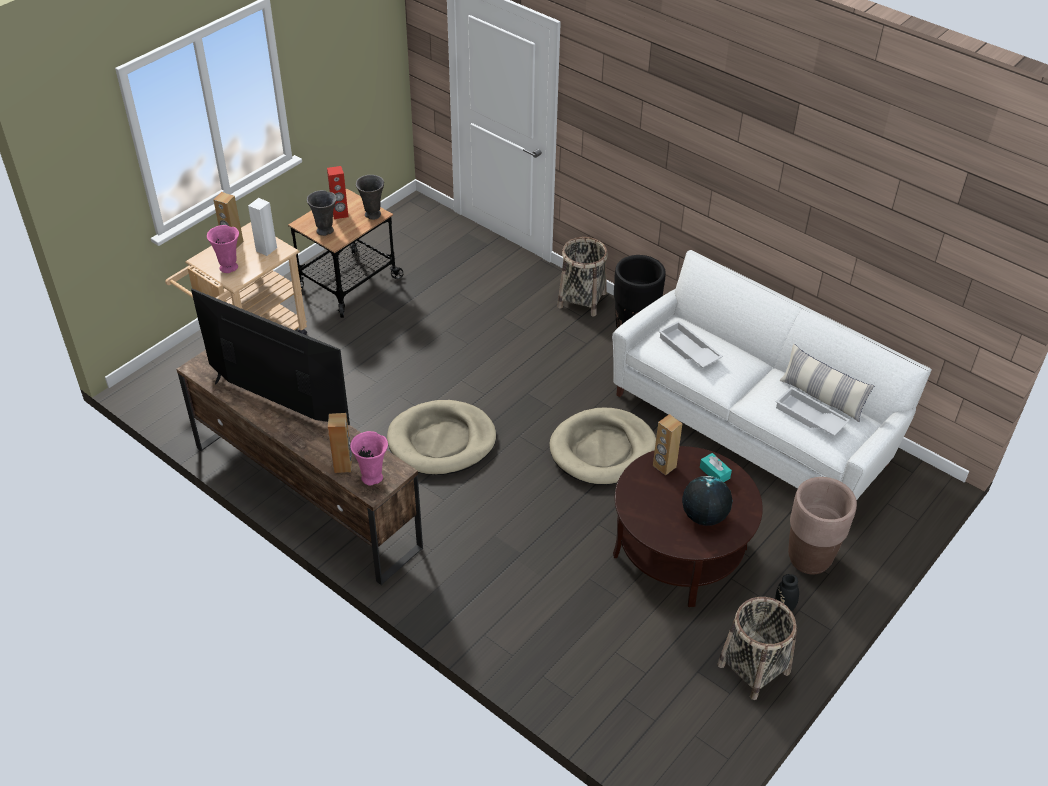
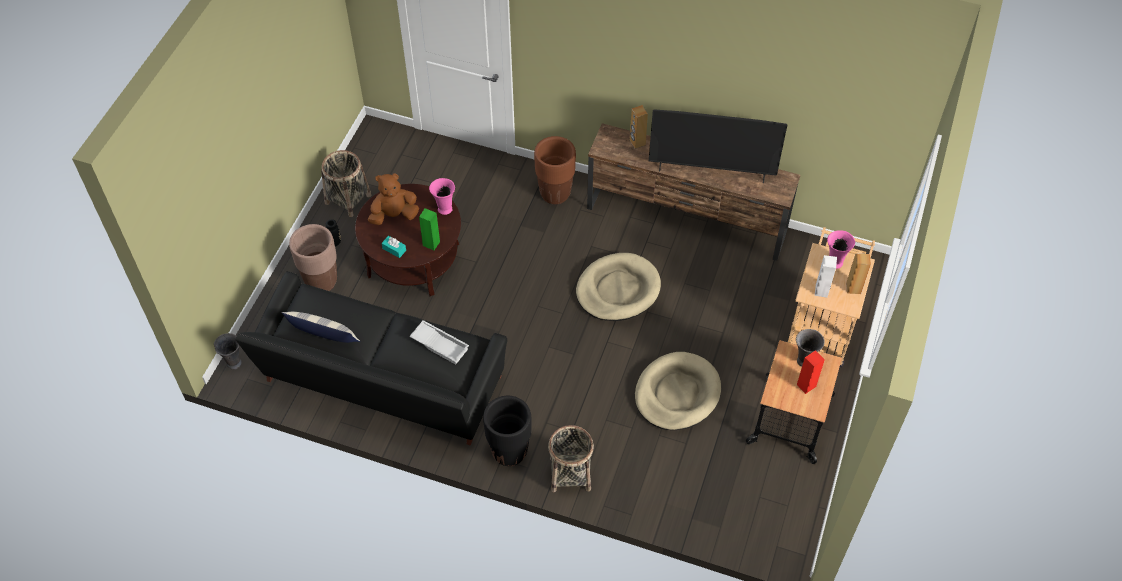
camera: 160 degrees right, 10 degrees up
pink vase [350,431,388,486] -> pink vase moved to [429,178,455,215]
grey vase [356,175,384,220] -> grey vase moved to [214,333,242,370]
beige dog bed [549,408,656,485] -> beige dog bed moved to [635,352,721,430]
white sofa [612,250,932,500] -> black sofa [235,271,507,445]
brown speaker [653,414,683,475] -> green speaker [419,208,440,250]
globe [682,476,733,526] -> brown plush toy [368,173,419,225]
white tray [775,387,850,436] -> none
none -> brown planter [534,136,576,204]

